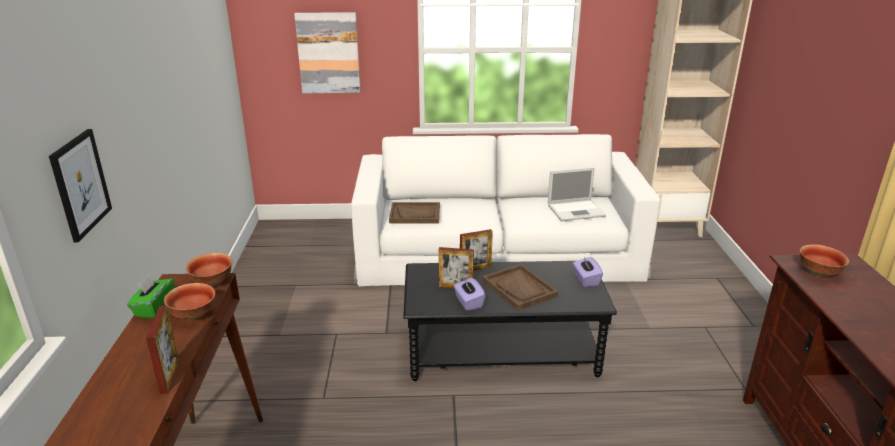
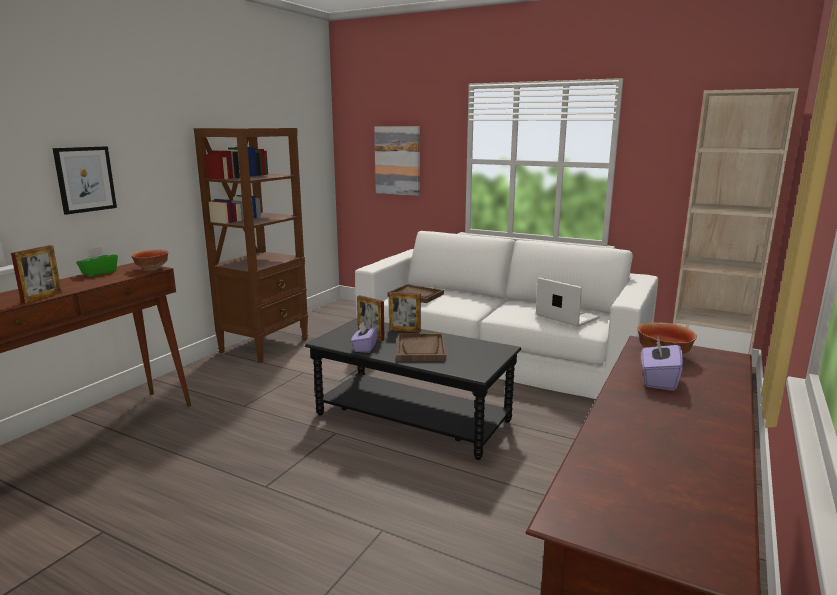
camera: 30 degrees right, 10 degrees down
bowl [164,283,215,320] -> none
laptop [548,167,606,221] -> laptop turned 150 degrees counterclockwise [536,277,600,327]
purple tissue box [573,257,603,287] -> purple tissue box moved to [641,336,683,391]
none -> brown bookcase [194,128,308,363]

